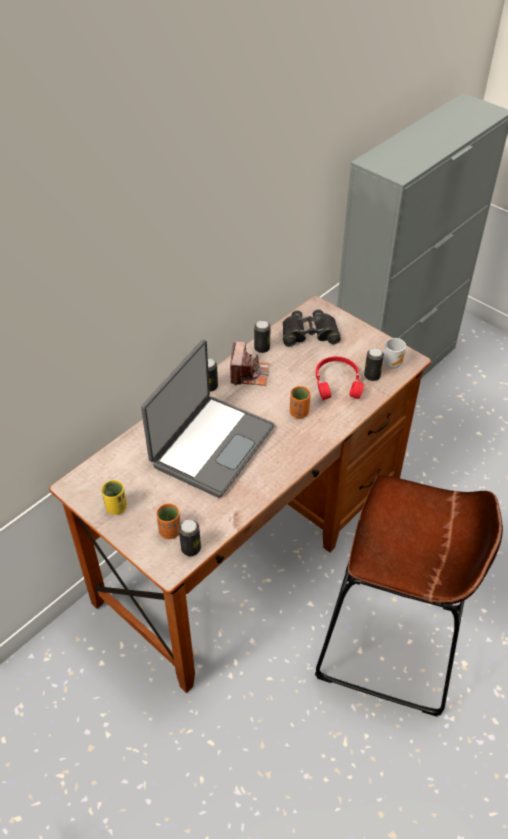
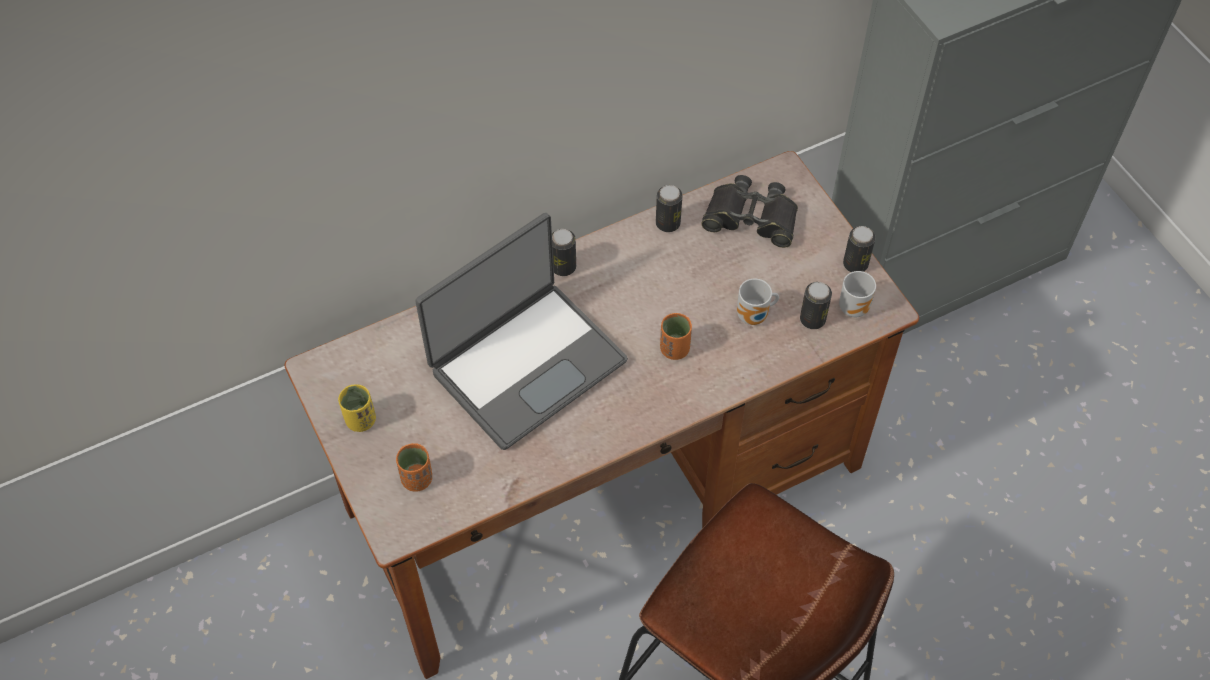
camera: 20 degrees right, 10 degrees up
can [179,519,201,556] -> can moved to [843,226,876,272]
camera [230,341,269,386] -> none
red headphones [316,356,364,400] -> mug [737,278,779,325]

